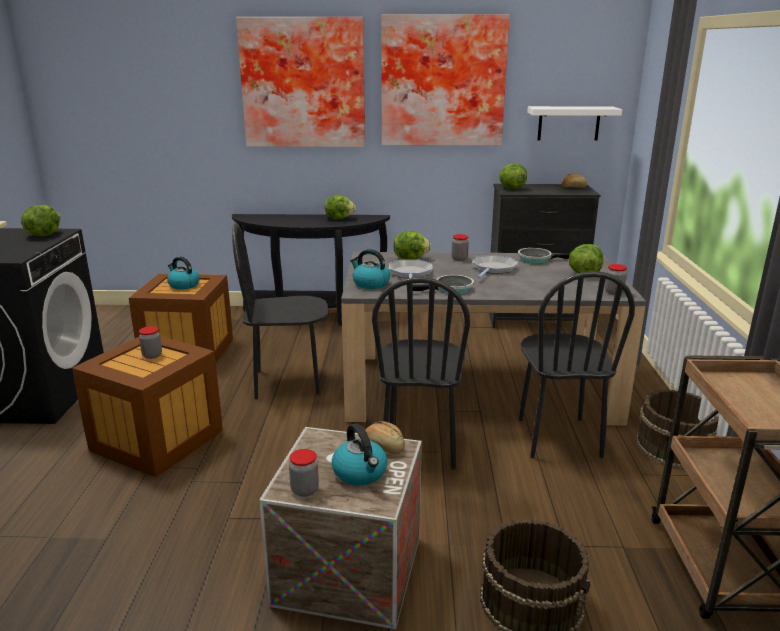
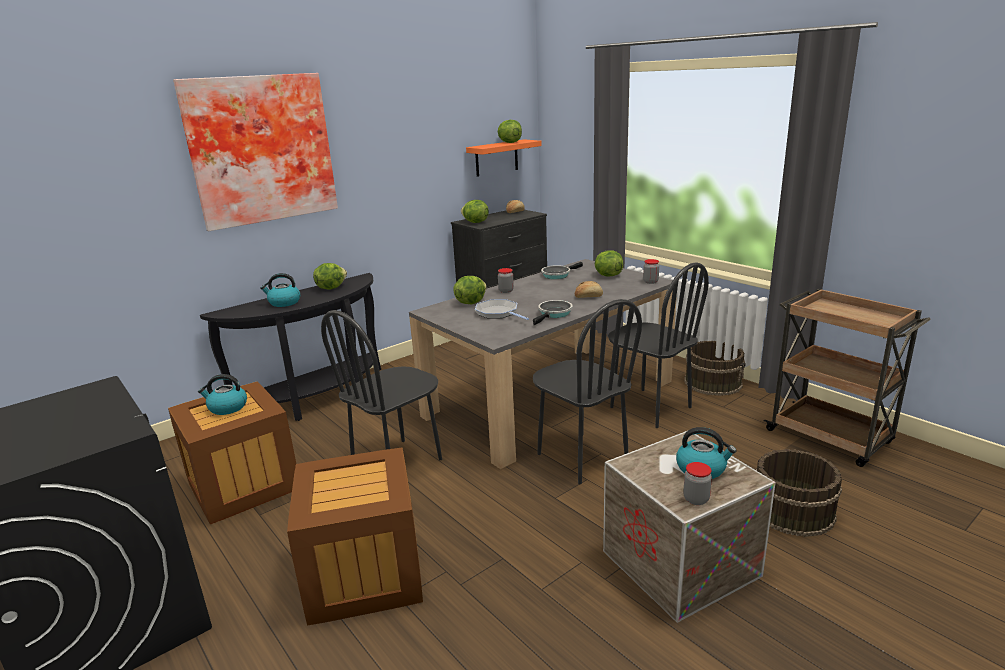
camera: 40 degrees left, 0 degrees up
lettuce [21,205,60,236] -> lettuce moved to [498,120,522,143]
jar [139,326,162,359] -> none
kettle [350,249,390,289] -> kettle moved to [260,273,300,307]
bread [365,421,405,454] -> bread moved to [575,281,603,298]
picture [381,14,510,146] -> none
frying pan [472,255,518,278] -> none
white shelf [527,106,622,141] -> orange shelf [466,139,542,177]

